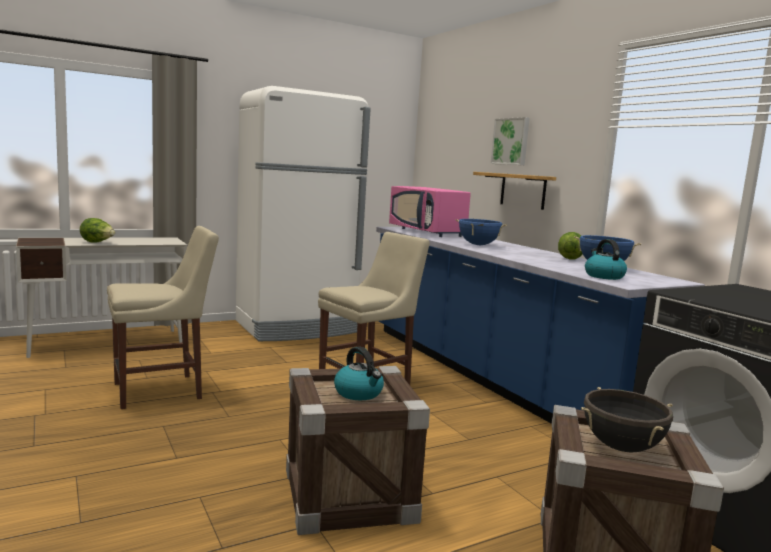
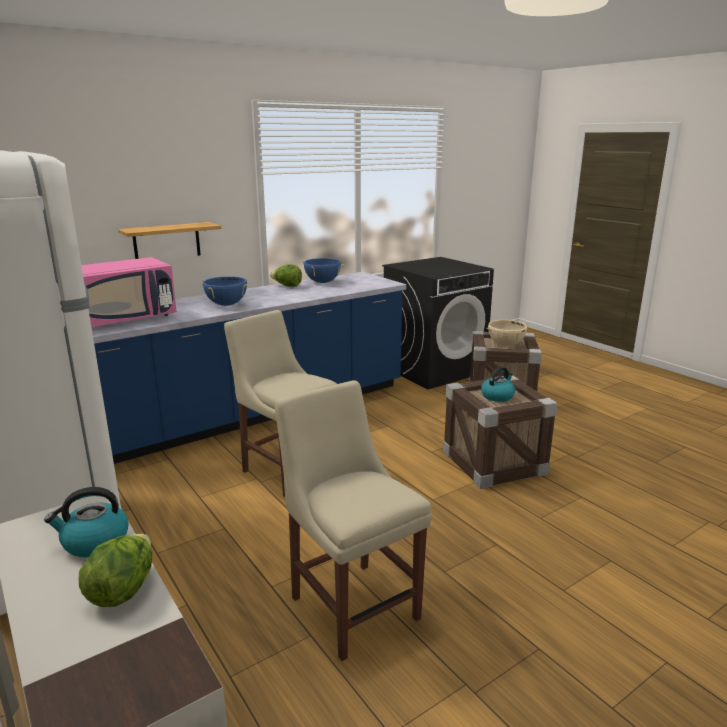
camera: 95 degrees left, 10 degrees up
picture [491,117,530,165] -> none
black cooking pot [581,387,673,452] -> beige cooking pot [486,320,528,346]
kettle [585,239,627,280] -> kettle moved to [44,487,129,557]

